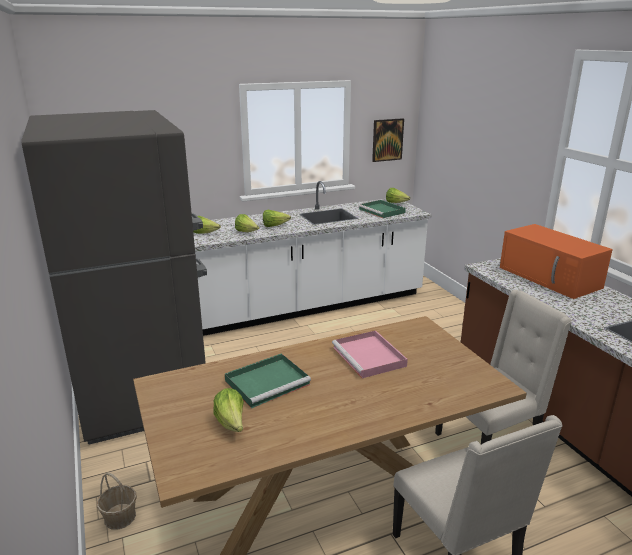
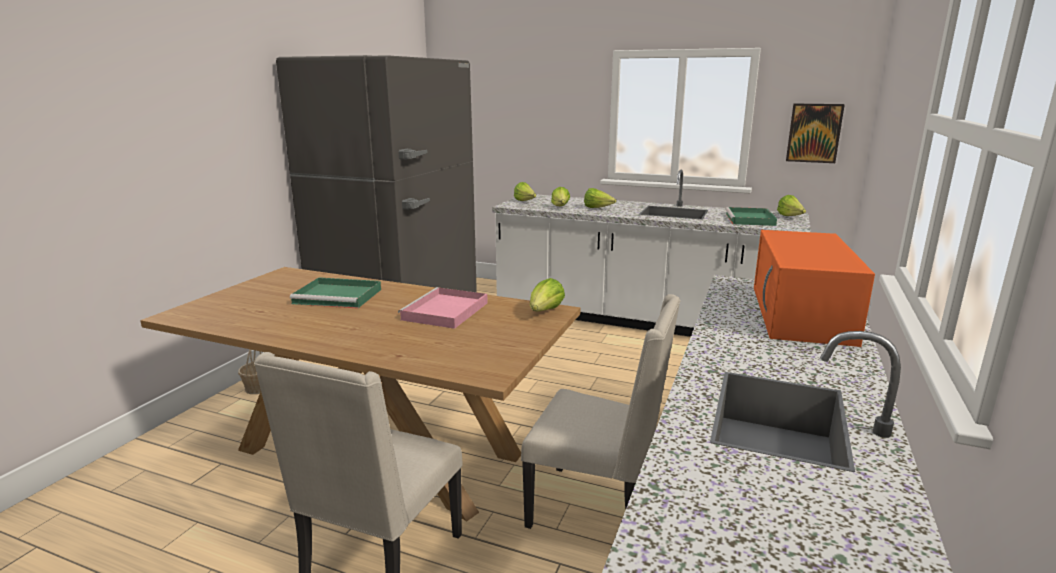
camera: 45 degrees right, 5 degrees down
lettuce [213,388,244,432] -> lettuce moved to [530,278,565,311]

